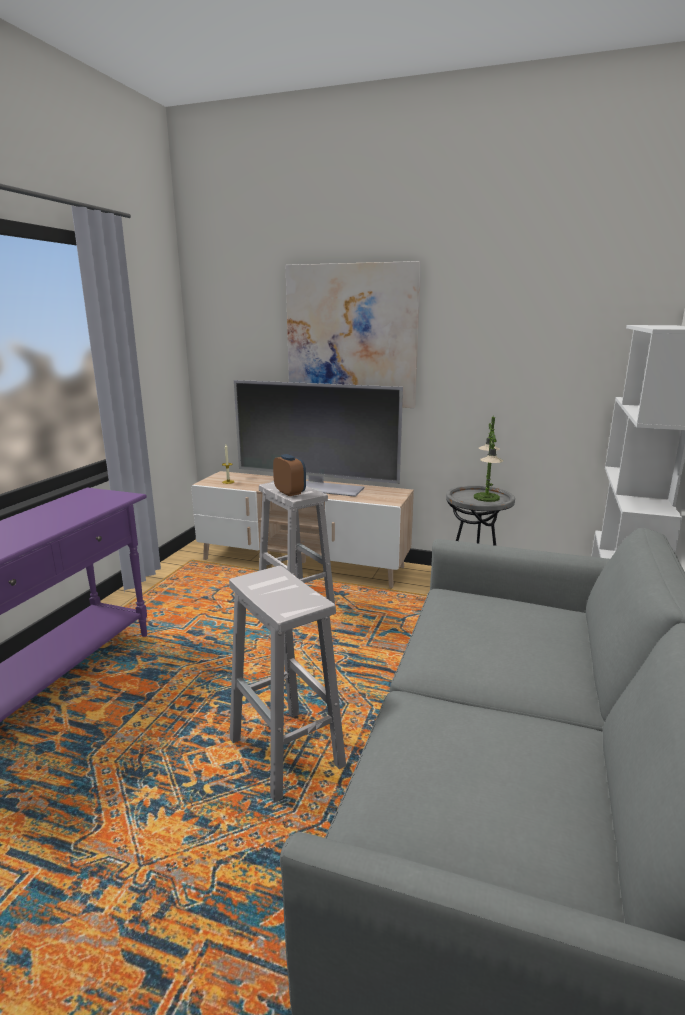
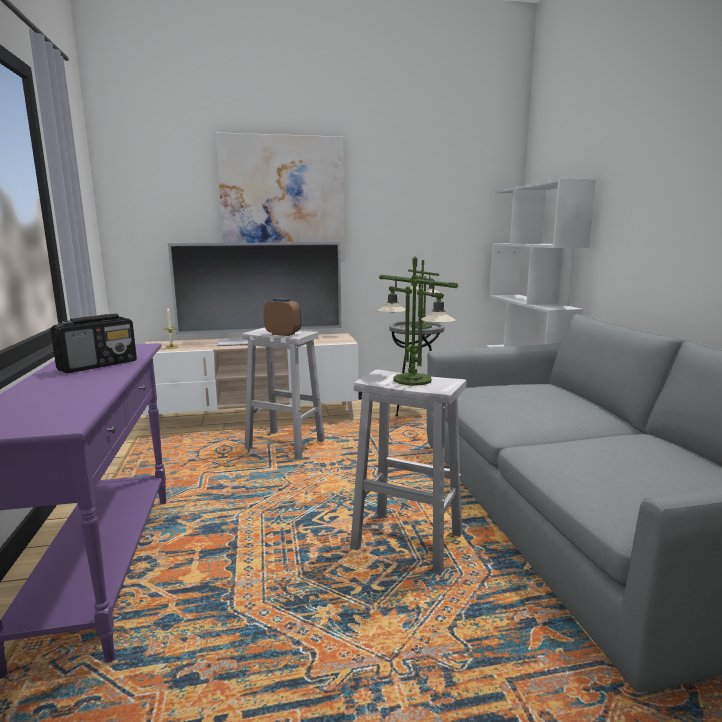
camera: 30 degrees left, 5 degrees down
none -> radio [50,314,137,373]
none -> table lamp [377,257,458,386]

